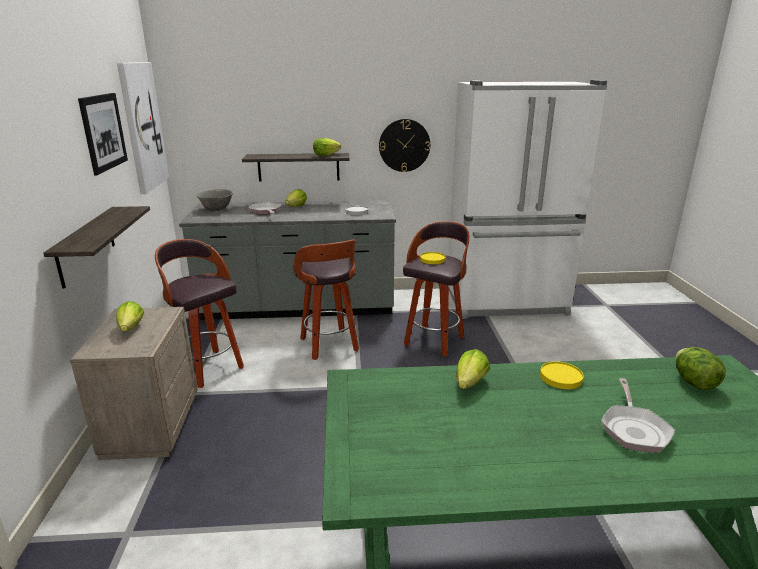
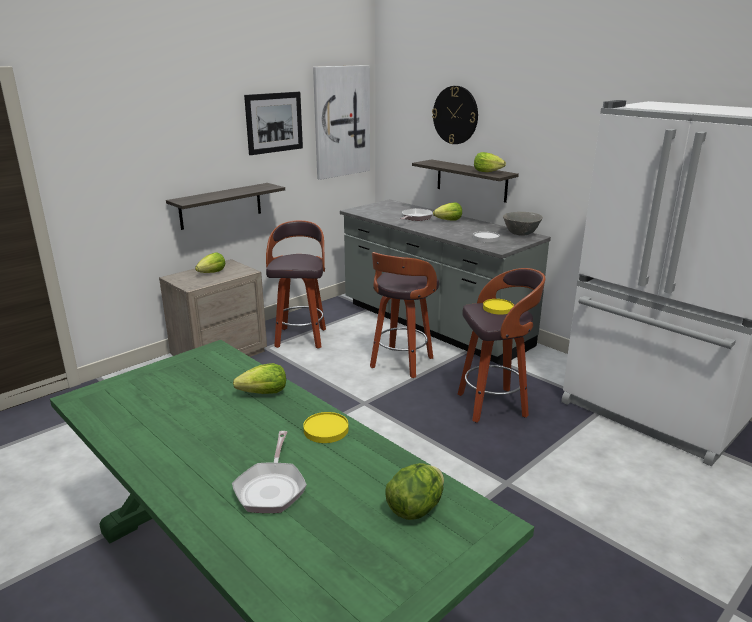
camera: 50 degrees right, 0 degrees up
grey bowl [197,189,233,211] -> grey bowl moved to [503,212,543,236]
wall clock [379,119,430,172] -> wall clock moved to [432,86,478,144]
frying pan [601,378,675,453] -> frying pan turned 60 degrees counterclockwise [232,431,307,513]

